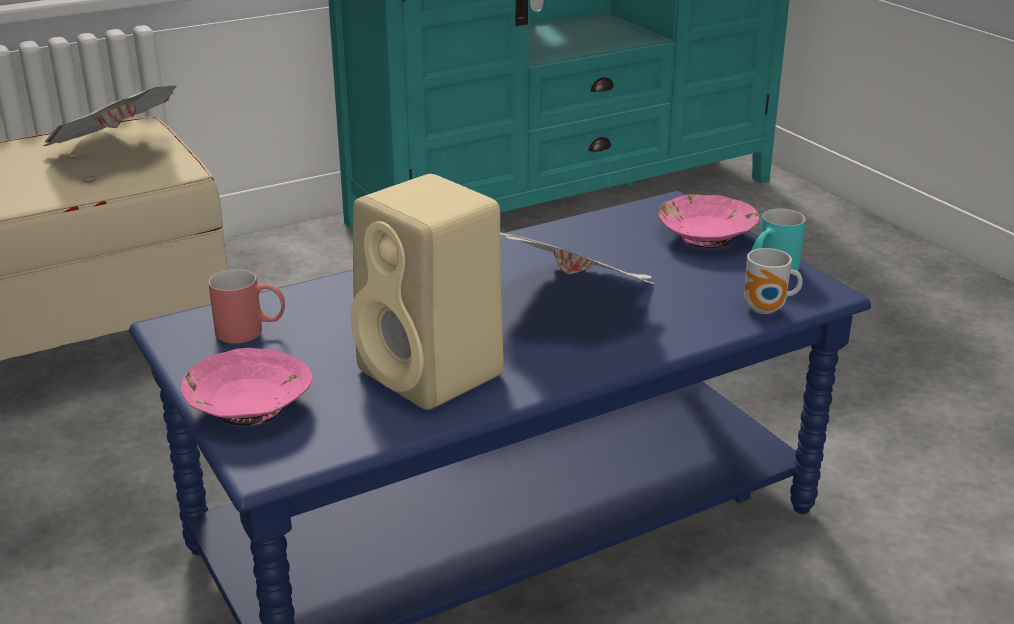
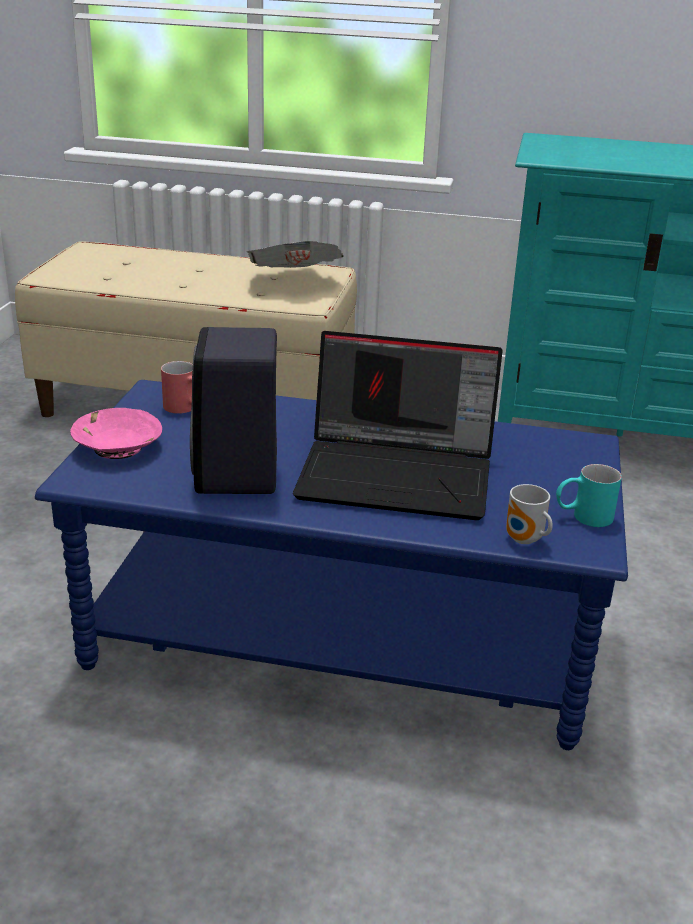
camera: 40 degrees right, 0 degrees up
beige speaker [351,174,504,410] -> black speaker [190,327,277,494]
newspaper [500,232,655,284] -> laptop [293,331,502,520]
pink bowl [658,194,759,248] -> none

